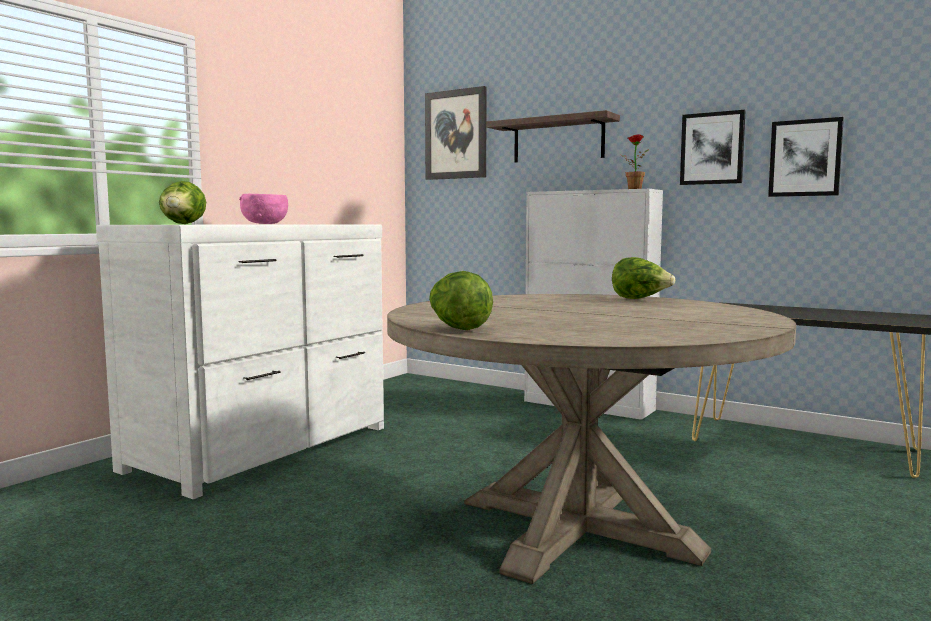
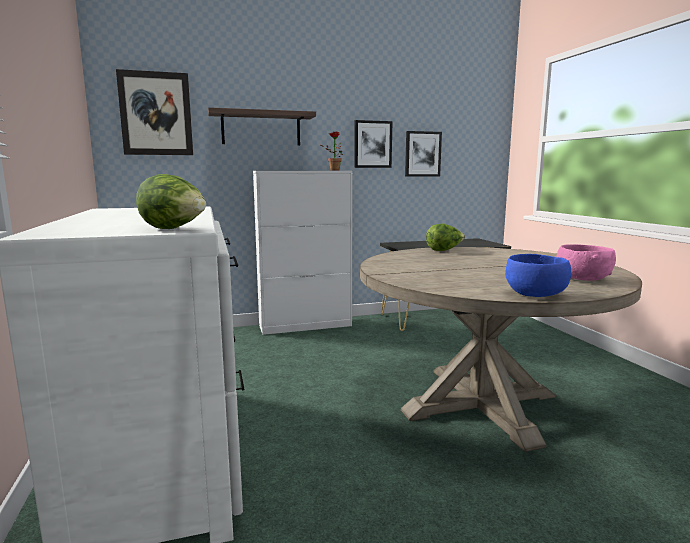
camera: 50 degrees left, 5 degrees up
pink bowl [239,194,288,224] -> pink bowl moved to [556,244,616,281]
lettuce [429,271,493,330] -> blue bowl [505,254,571,297]

